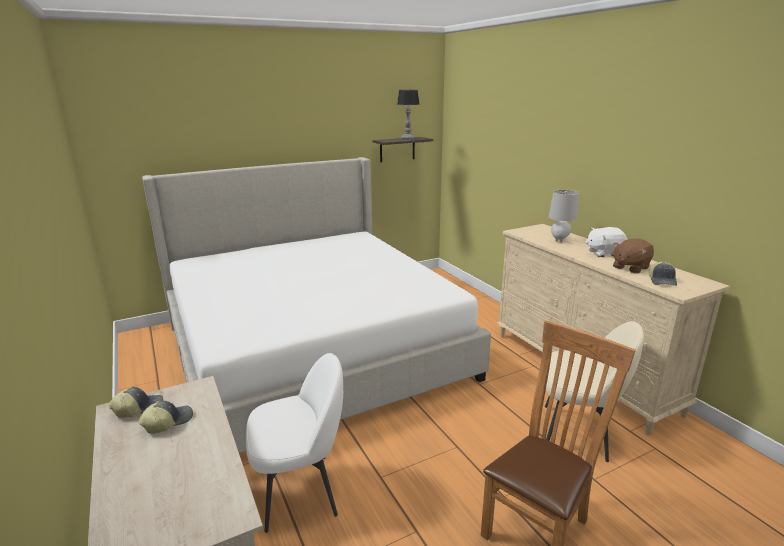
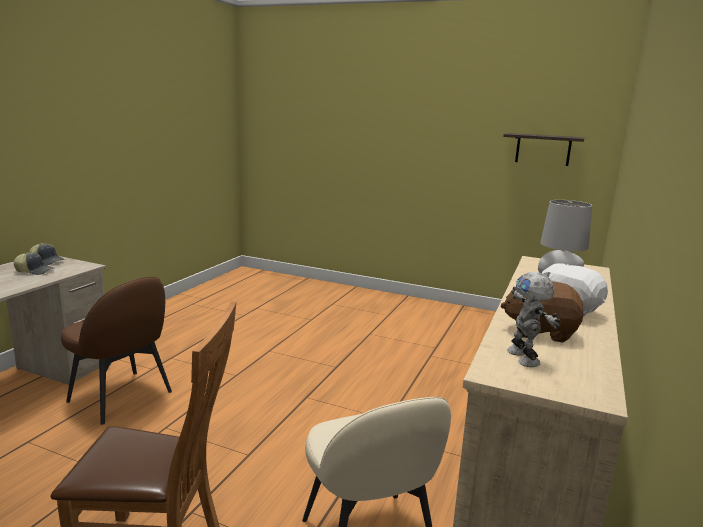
camera: 50 degrees right, 5 degrees down
bed [142,157,491,453] -> none
white chair [246,353,343,533] -> brown chair [61,277,172,425]
table lamp [397,90,420,140] -> none
cap [649,261,677,286] -> toy robot [507,272,560,367]

